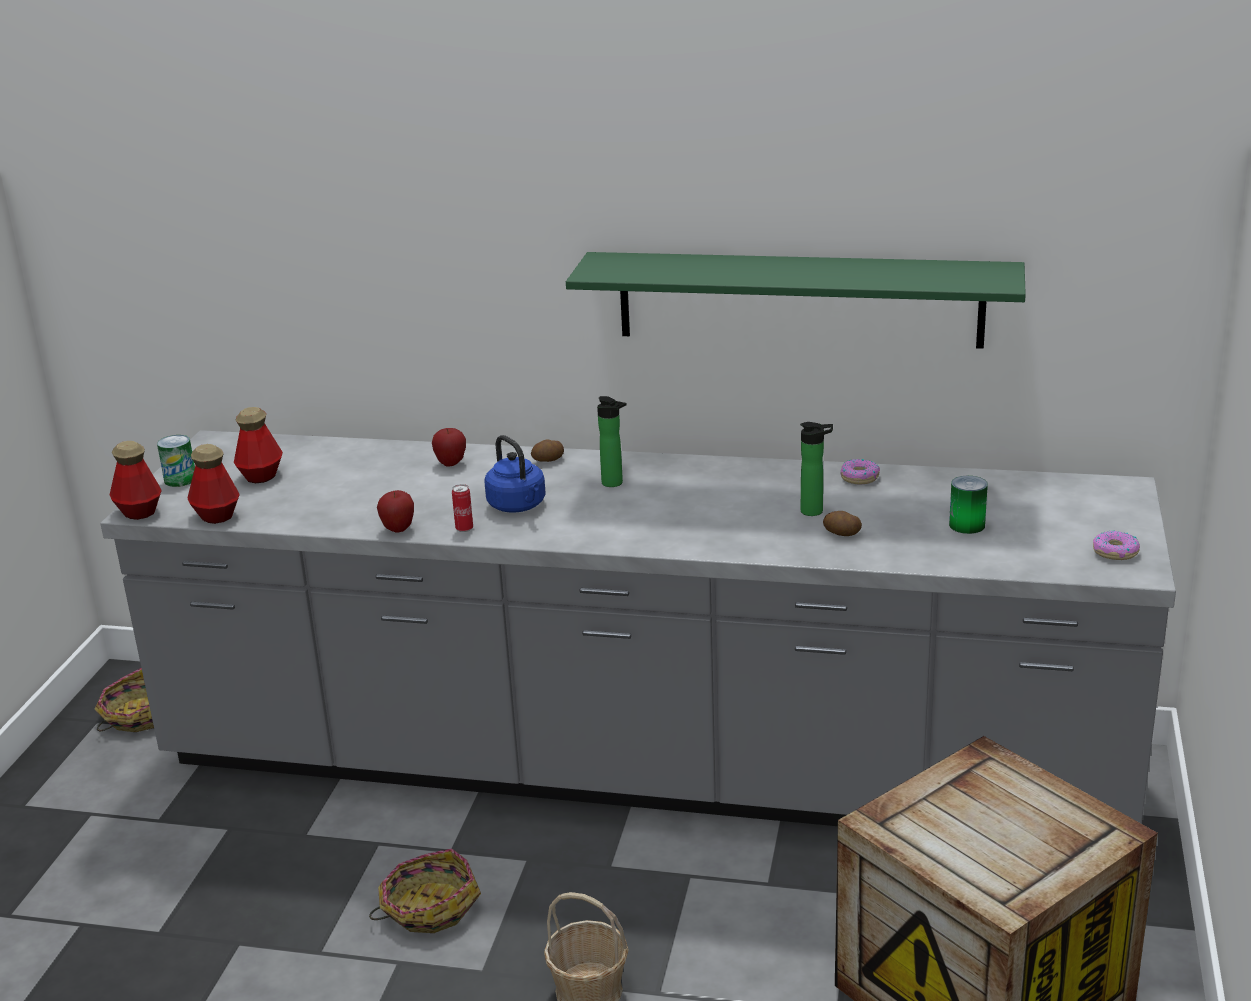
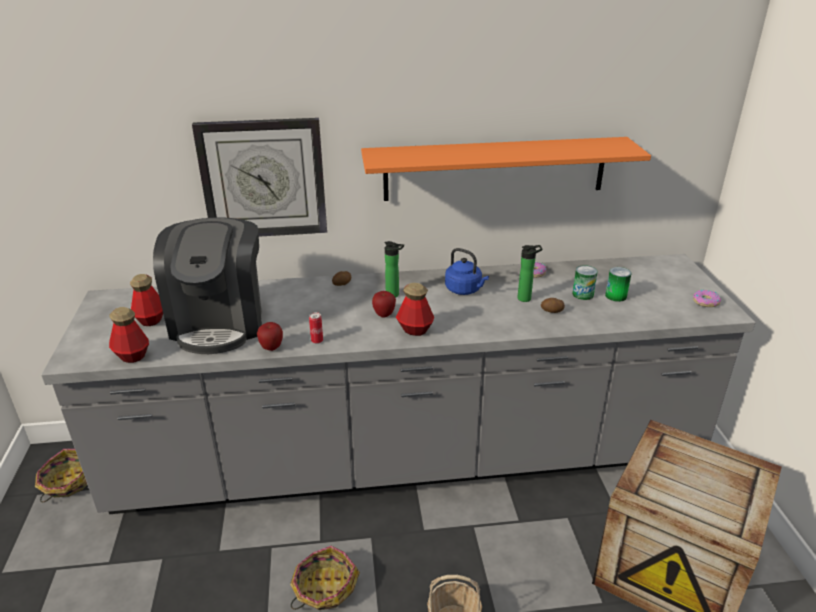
camera: 20 degrees left, 5 degrees up
bottle [110,441,162,520] -> bottle moved to [396,283,434,336]
can [157,435,195,487] -> can moved to [572,265,598,300]
apple [432,428,466,467] -> apple moved to [372,291,396,318]
blue kettle [484,435,546,513] -> blue kettle moved to [445,248,489,295]
green shelf [566,252,1026,349] -> orange shelf [361,137,651,201]
none -> coffee machine [153,217,262,354]
none -> wall clock [192,118,327,237]

